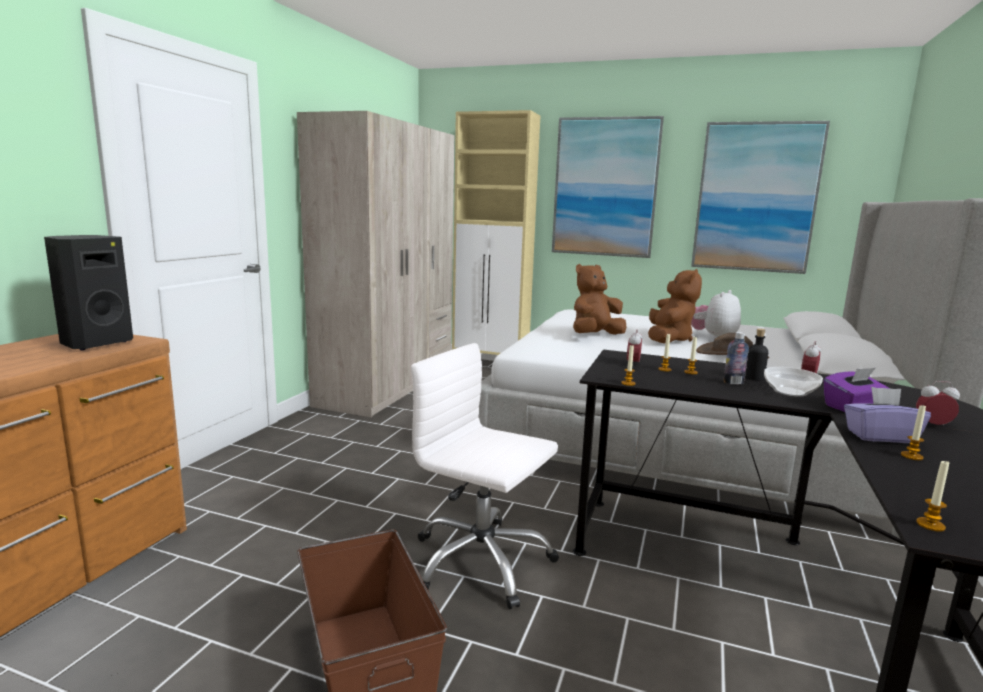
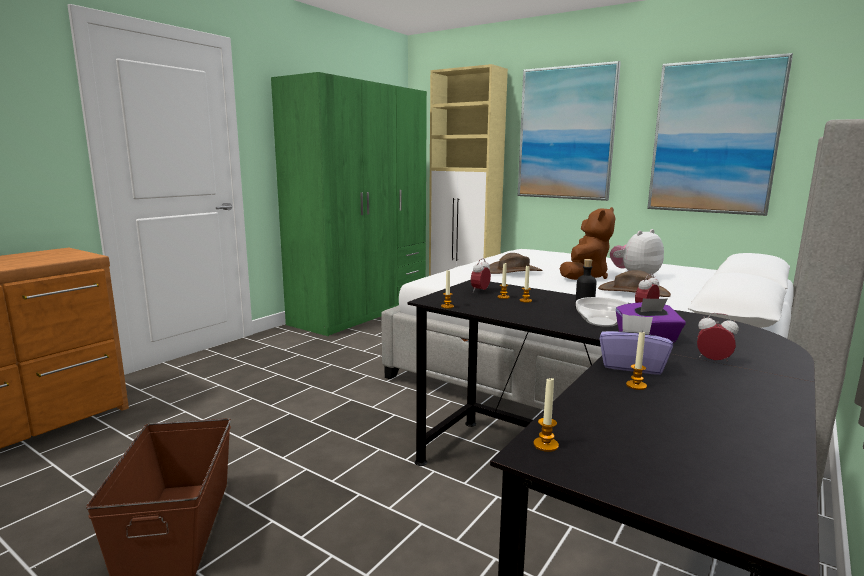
camera: 15 degrees right, 0 degrees up
black speaker [44,235,133,350] -> none
beige wardrobe [297,111,454,417] -> green wardrobe [271,72,427,336]
white office chair [411,343,559,609] -> none
brown plush toy [573,264,627,335] -> brown hat [489,253,543,274]
bottle [724,332,749,385] -> none

